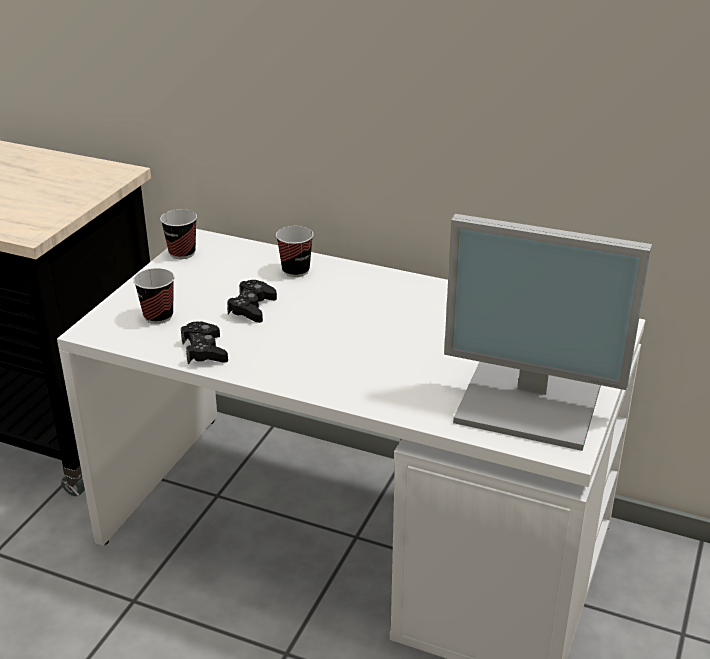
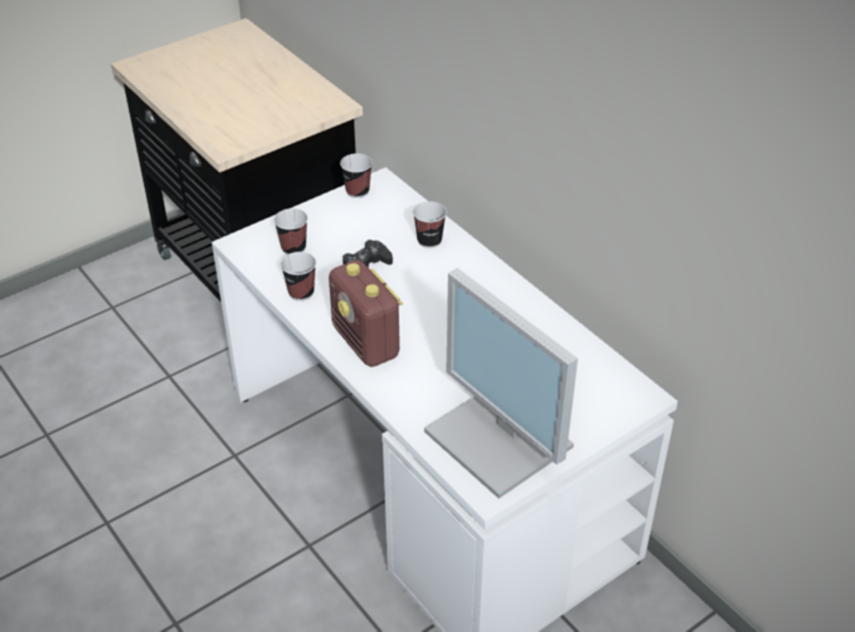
camera: 30 degrees right, 10 degrees up
black game controller [181,321,228,365] -> cup [281,252,316,301]
none -> radio [329,260,403,367]

